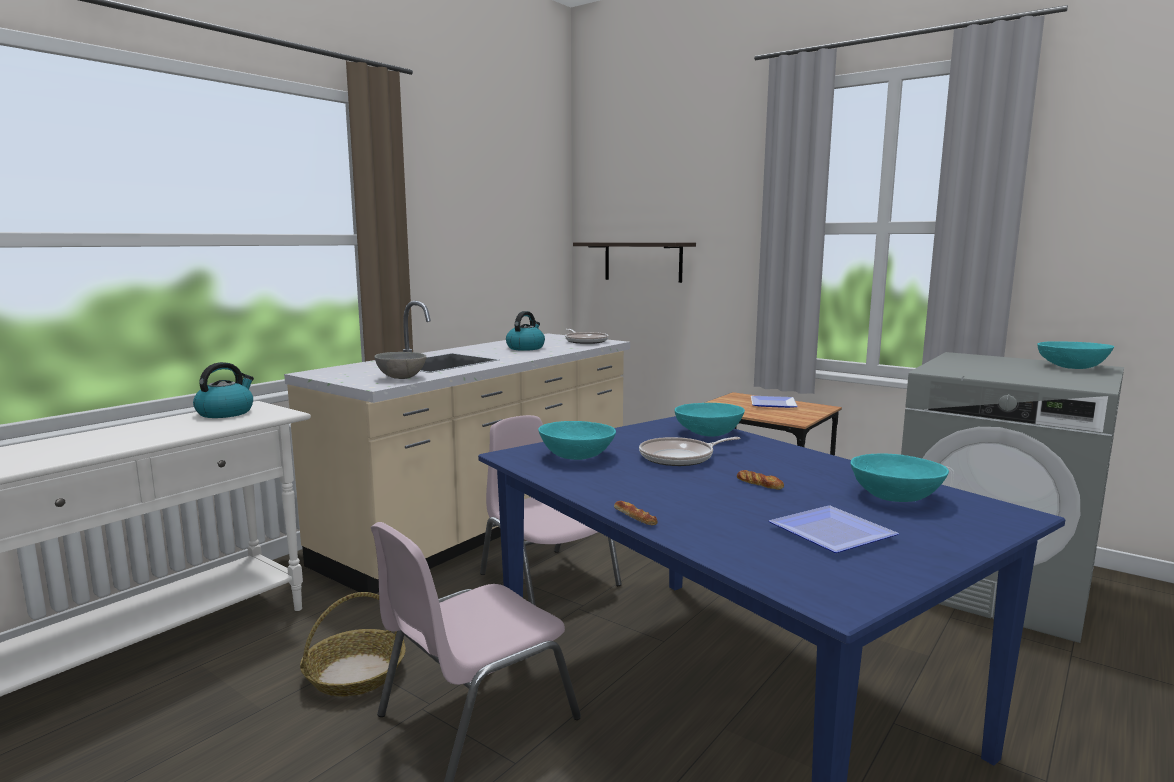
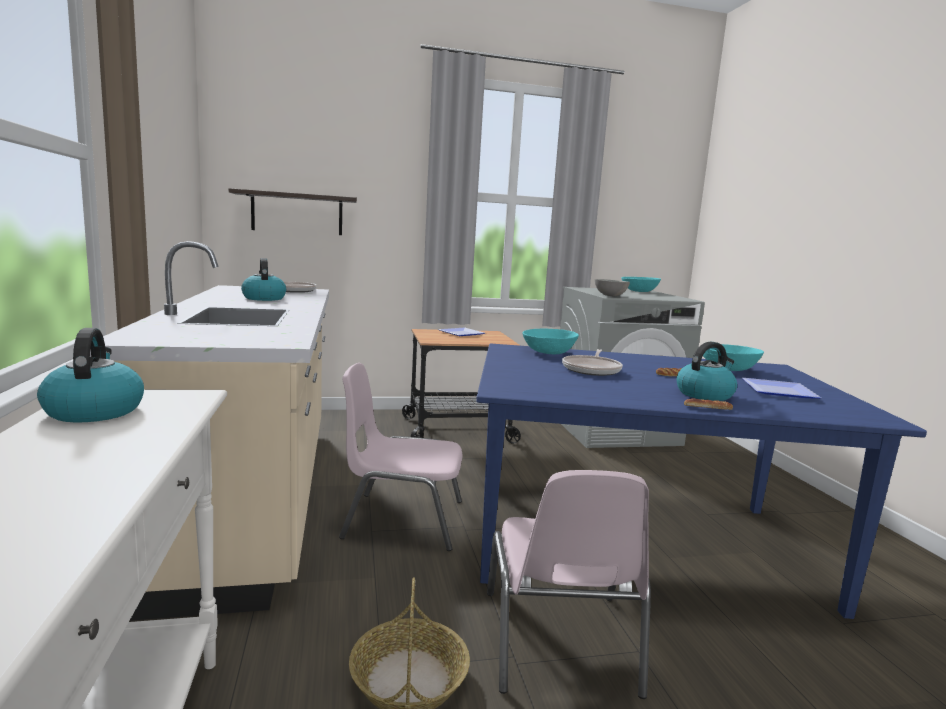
camera: 50 degrees left, 0 degrees up
grey bowl [374,352,426,379] -> grey bowl moved to [595,279,630,296]
turquoise bowl [538,421,616,460] -> none
none -> kettle [677,342,737,401]

